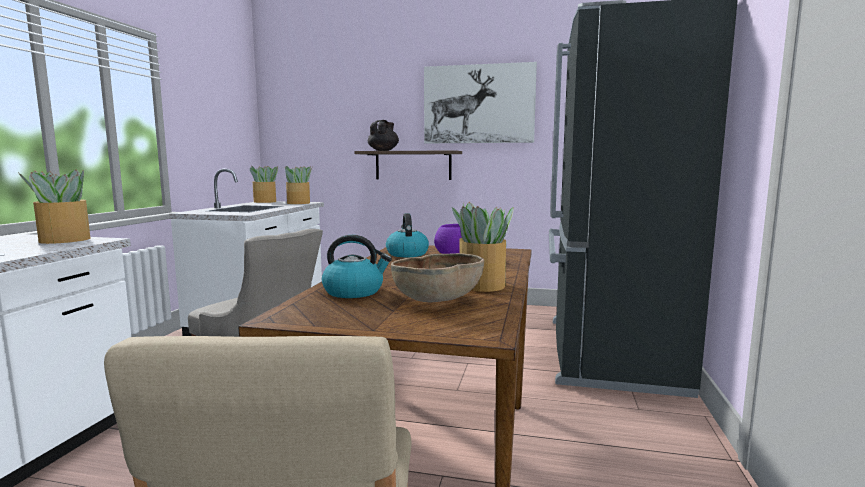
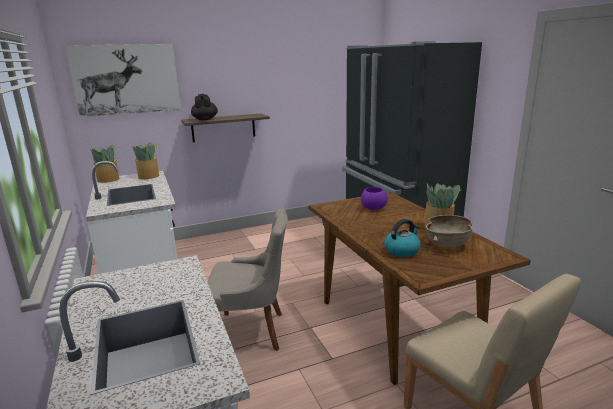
camera: 35 degrees left, 10 degrees up
potted plant [19,169,91,244] -> none
kettle [386,213,429,257] -> none
picture [424,62,537,143] -> picture moved to [65,44,181,117]

